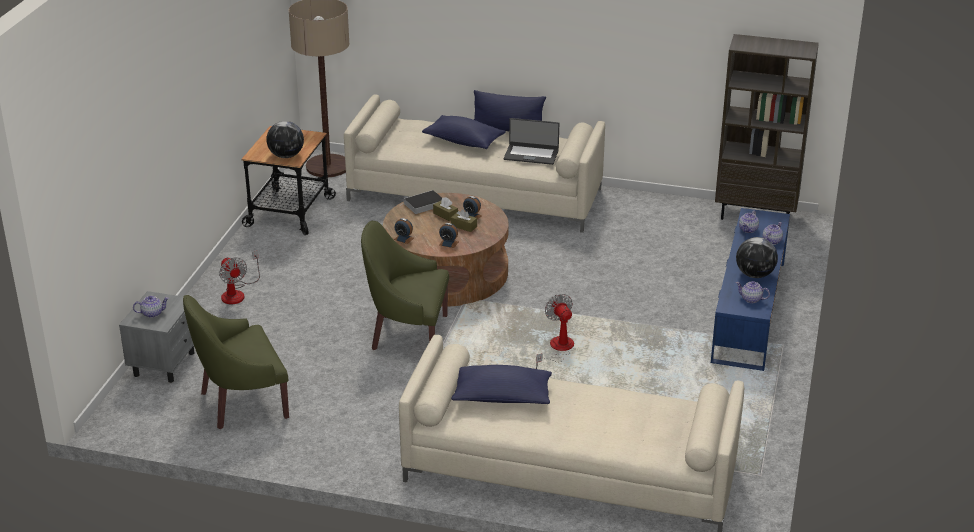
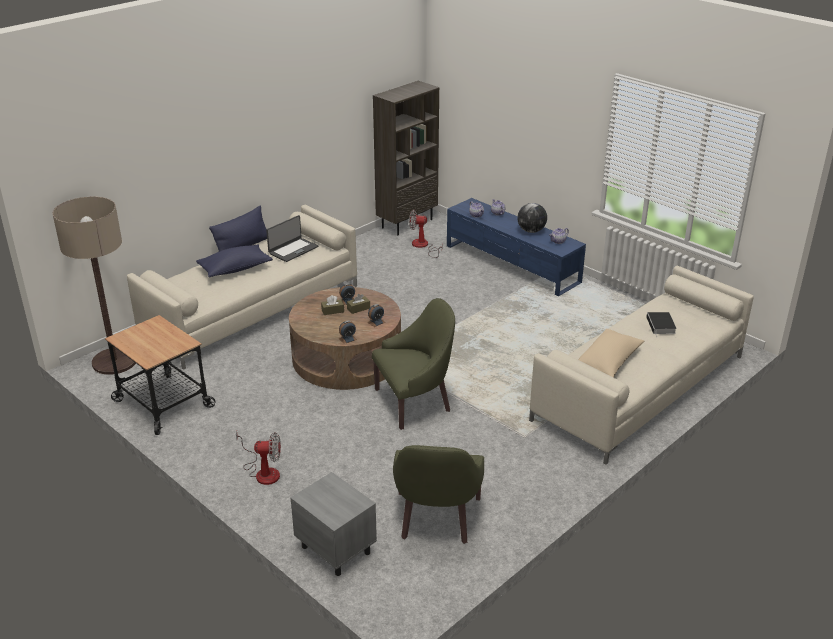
camera: 60 degrees left, 0 degrees up
teapot [133,296,169,318] -> none
globe [267,121,304,158] -> none
green armchair [361,221,449,350] -> green armchair turned 150 degrees counterclockwise [372,298,455,430]
book [400,190,442,214] -> book moved to [646,312,677,336]
blue pillow [451,365,552,404] -> beige pillow [578,329,644,377]
fan [536,294,574,369] -> fan moved to [409,210,442,258]

